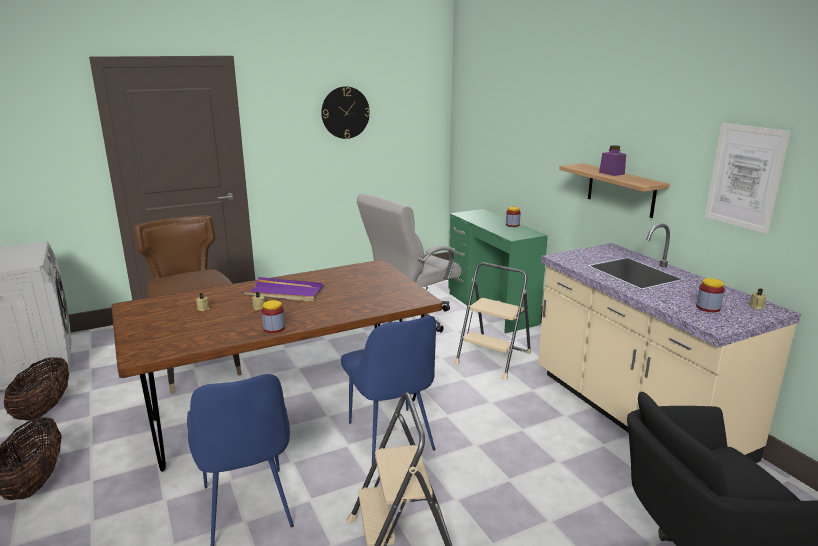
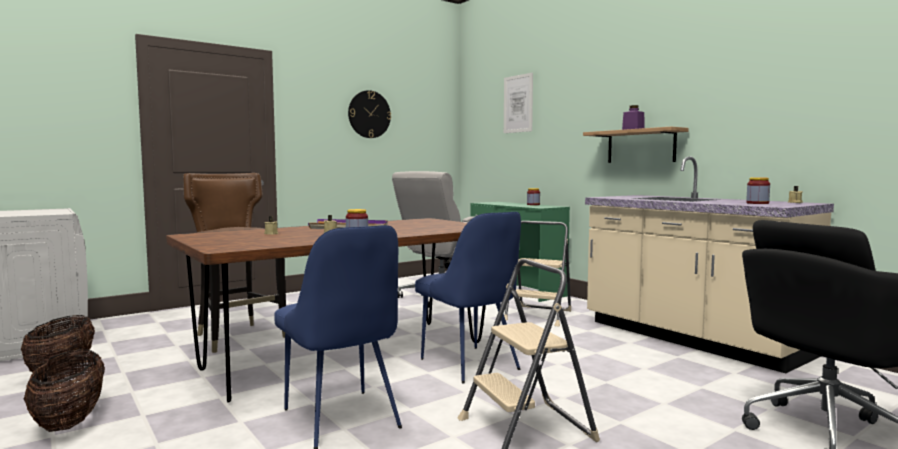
camera: 10 degrees left, 15 degrees down
picture [705,123,791,234] -> picture moved to [504,73,533,133]

